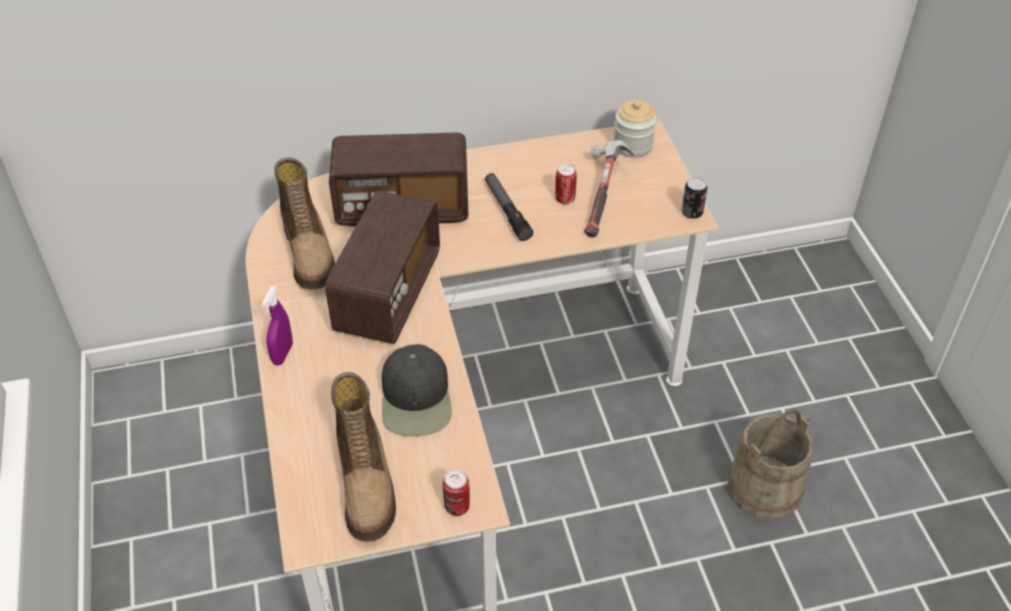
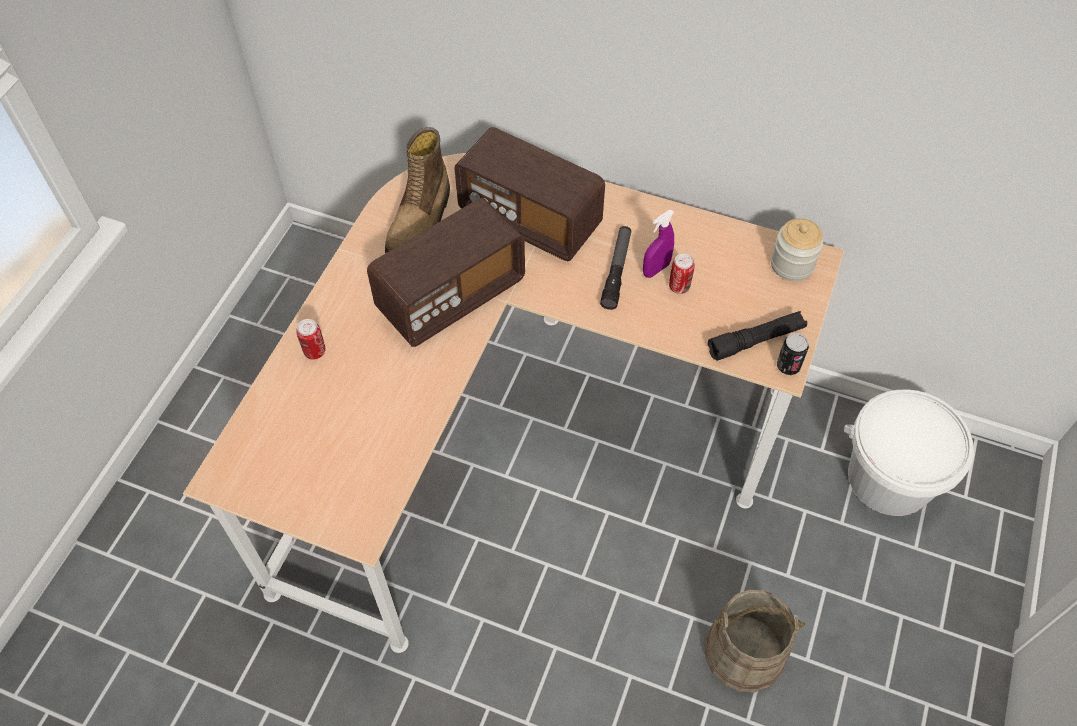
camera: 35 degrees right, 10 degrees up
purple spray bottle [262,286,293,365] -> purple spray bottle moved to [643,210,674,278]
boot [331,372,396,542] -> none
black cap [382,344,452,436] -> none
can [443,469,470,516] -> can moved to [296,319,325,359]
hammer [584,140,635,238] -> none
none -> black flashlight [708,311,807,361]
none -> white bucket [844,389,974,516]

